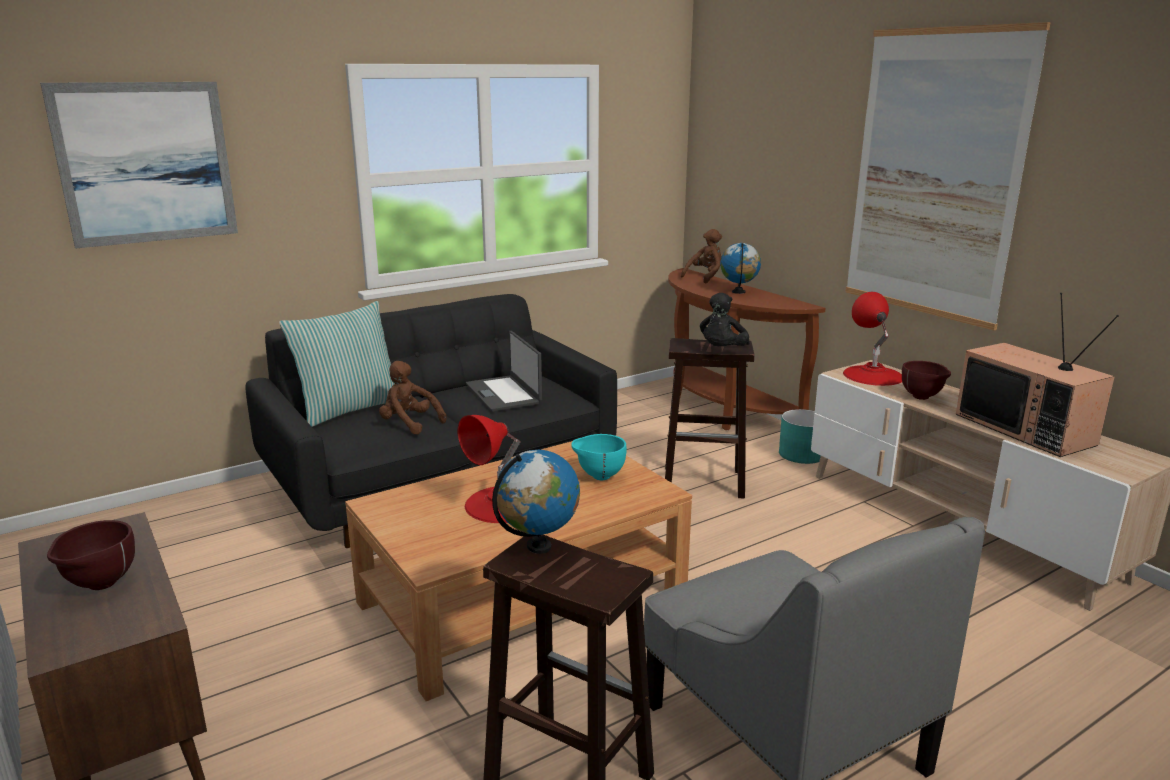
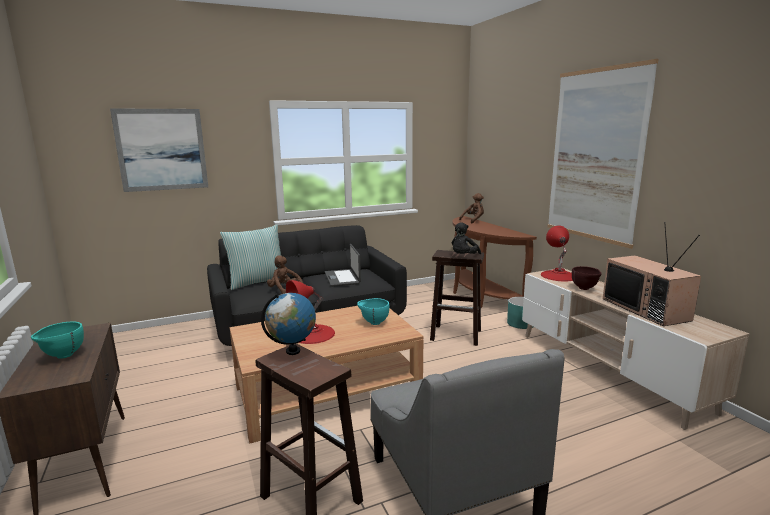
camera: 10 degrees right, 5 degrees down
brown bowl [47,520,135,590] -> turquoise bowl [31,322,84,359]
globe [720,243,761,294] -> none

